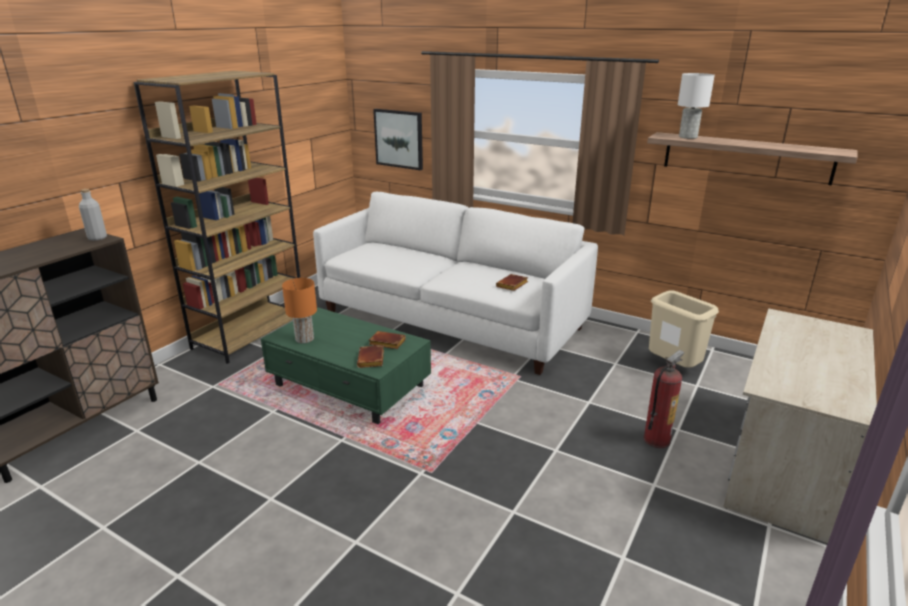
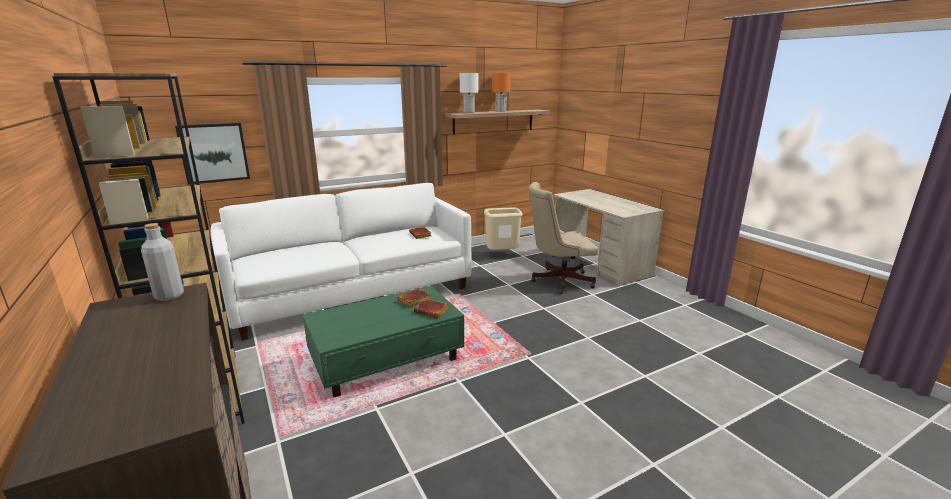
camera: 60 degrees left, 5 degrees down
orange table lamp [282,278,317,344] -> orange table lamp moved to [492,73,511,112]
fire extinguisher [643,350,685,448] -> beige office chair [528,182,598,294]

